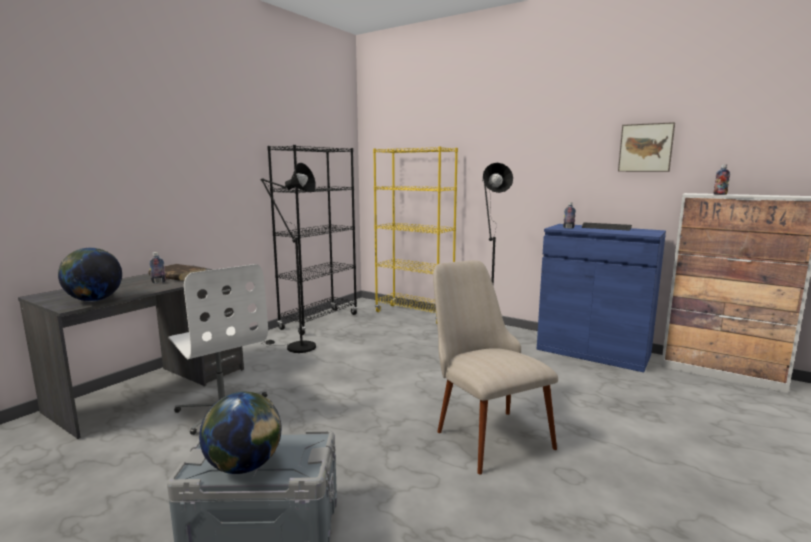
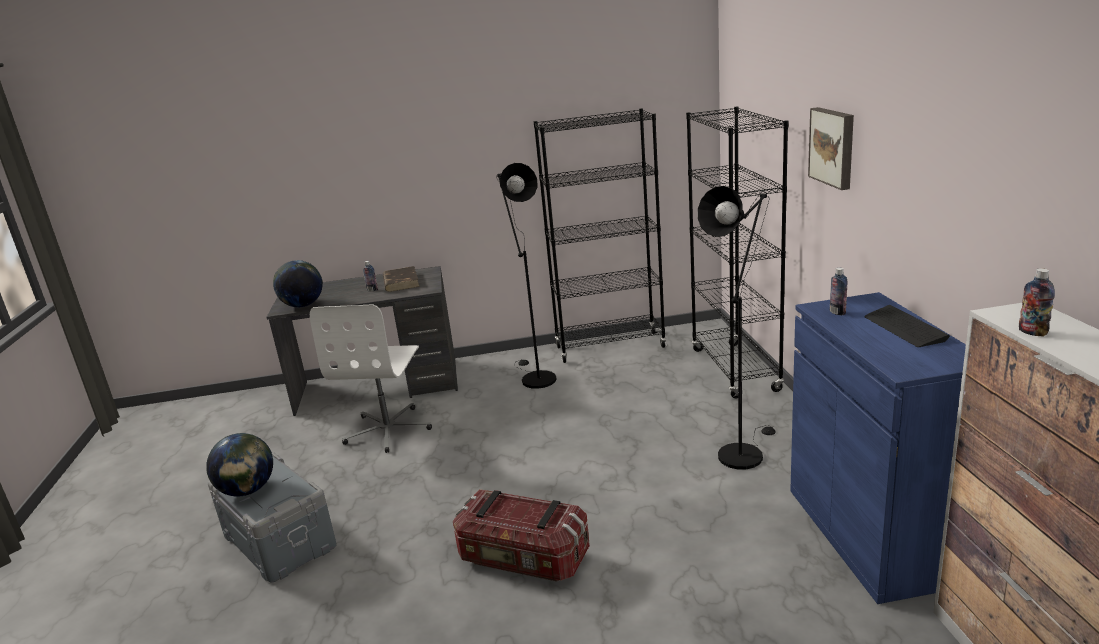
camera: 50 degrees right, 10 degrees up
yellow bookcase [373,146,458,324] -> black bookcase [686,107,788,398]
beige chair [433,260,558,475] -> storage box [453,489,590,582]
picture [618,122,675,172] -> picture moved to [808,107,854,190]

